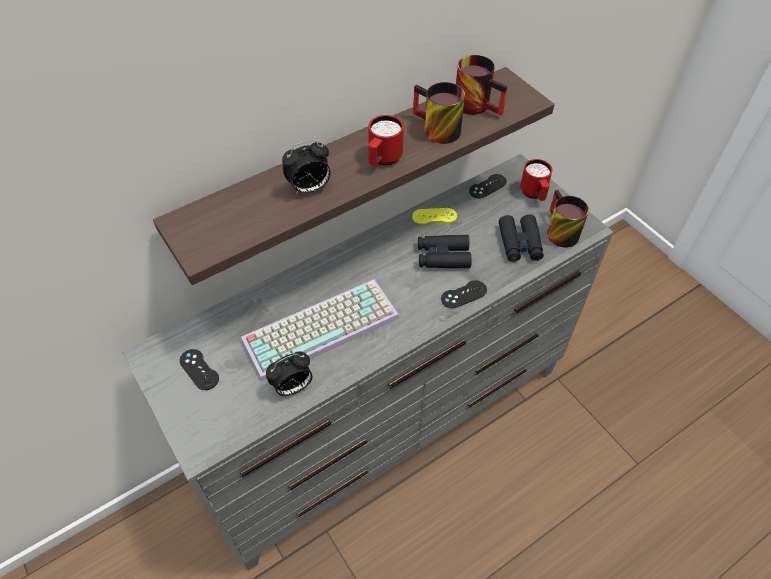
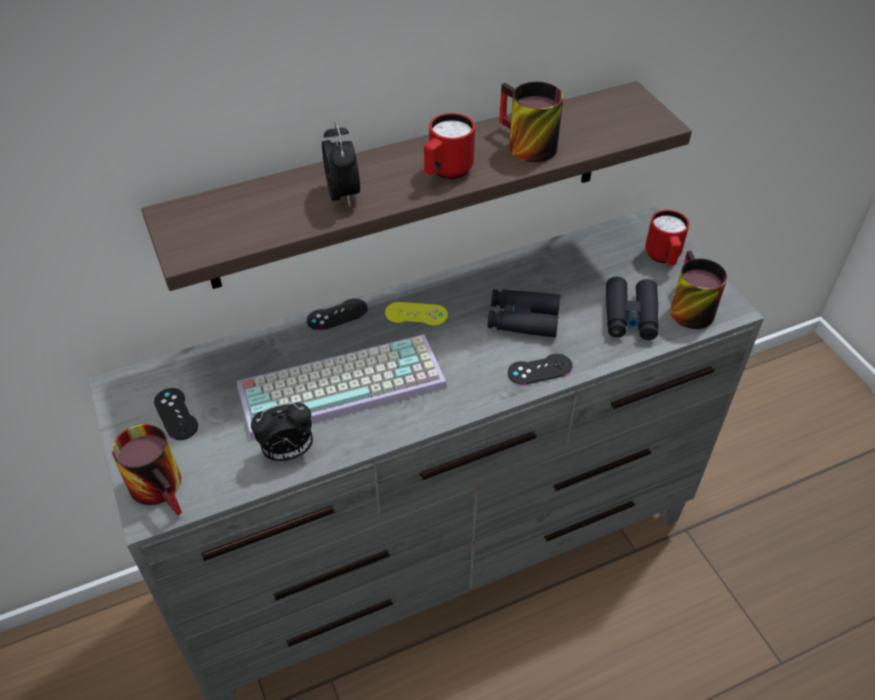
camera: 10 degrees right, 5 degrees down
alarm clock [282,140,330,195] -> alarm clock turned 90 degrees counterclockwise [322,122,360,207]
yellow game controller [412,208,457,224] -> yellow game controller moved to [385,302,448,325]
mug [456,55,507,115] -> mug moved to [112,424,182,516]
black game controller [469,174,507,198] -> black game controller moved to [307,299,368,331]

